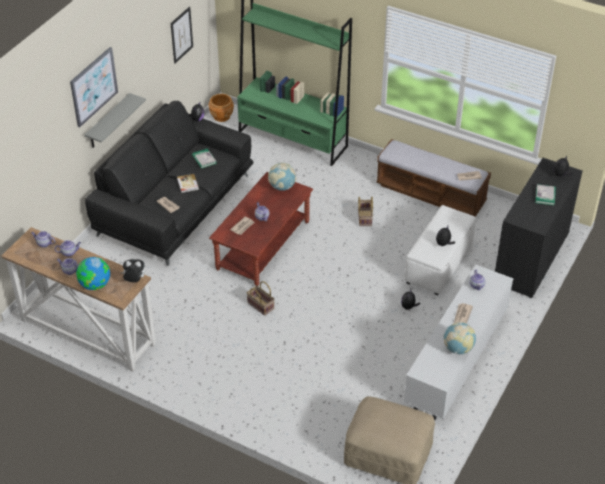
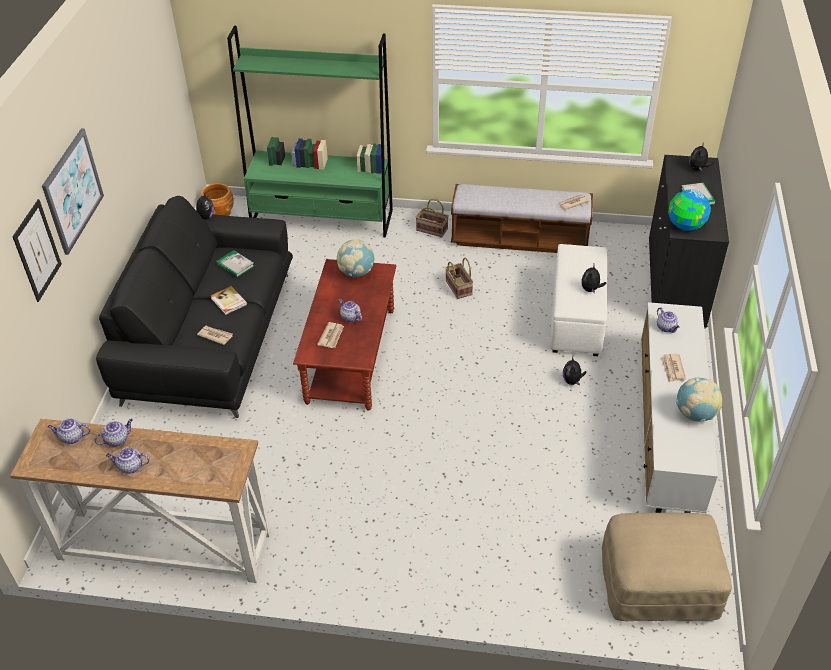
camera: 20 degrees left, 0 degrees up
globe [76,257,110,290] -> globe moved to [668,189,711,231]
grey shelf [85,93,146,148] -> none
plush toy [121,259,145,282] -> none
picture [171,6,193,64] -> picture moved to [12,199,62,302]
basket [247,281,274,316] -> basket moved to [416,199,449,237]

